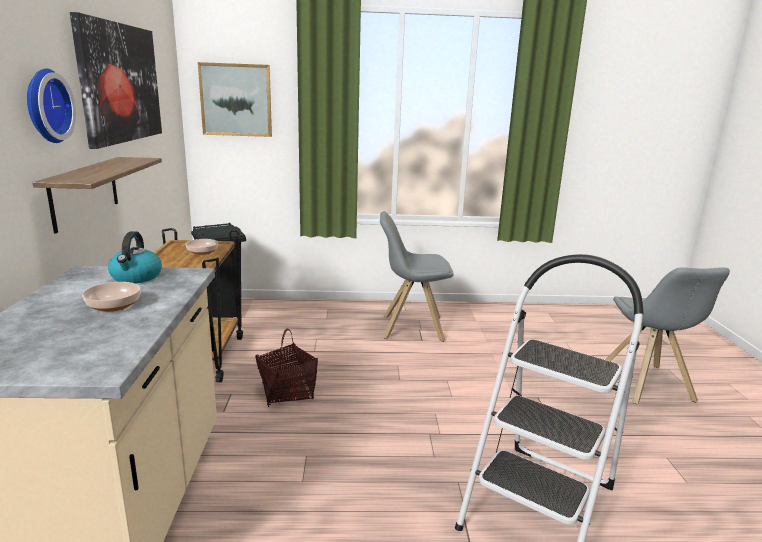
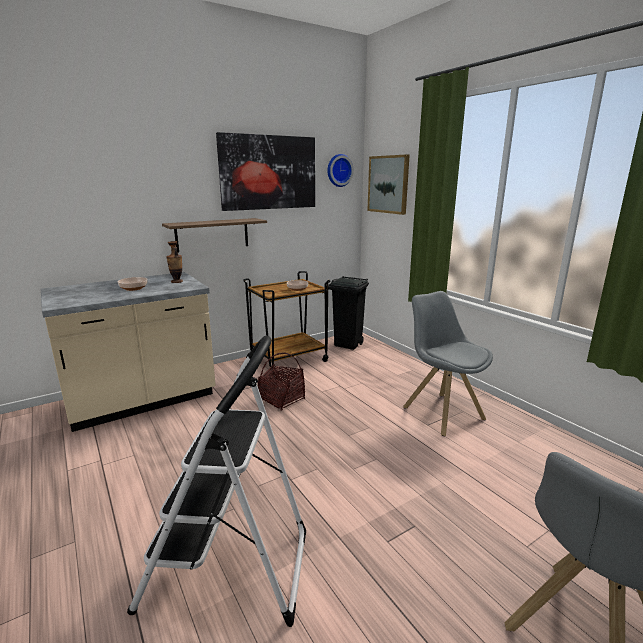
camera: 60 degrees right, 0 degrees up
wall clock [27,69,76,143] -> wall clock moved to [327,154,354,187]
kettle [108,231,162,283] -> vase [166,241,183,283]

